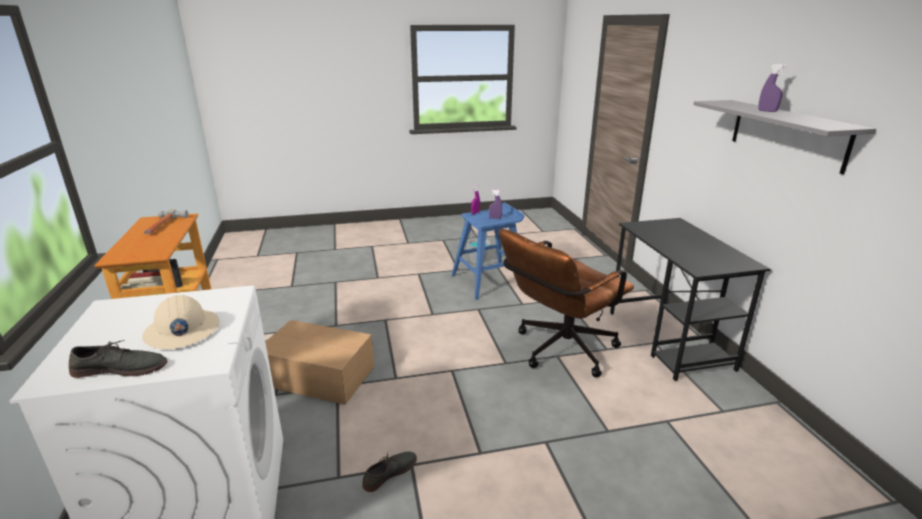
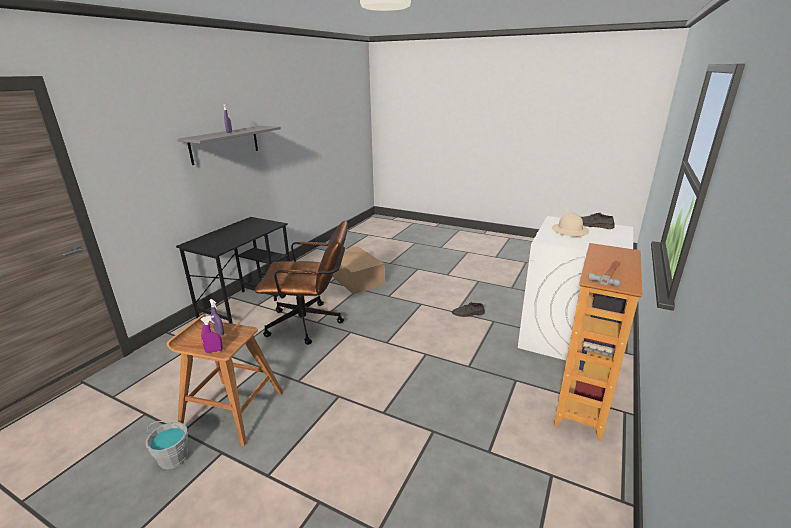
camera: 140 degrees left, 0 degrees up
cardboard box [265,320,374,405] -> cardboard box moved to [332,246,385,294]
blue stool [451,202,524,300] -> brown stool [167,314,283,446]

